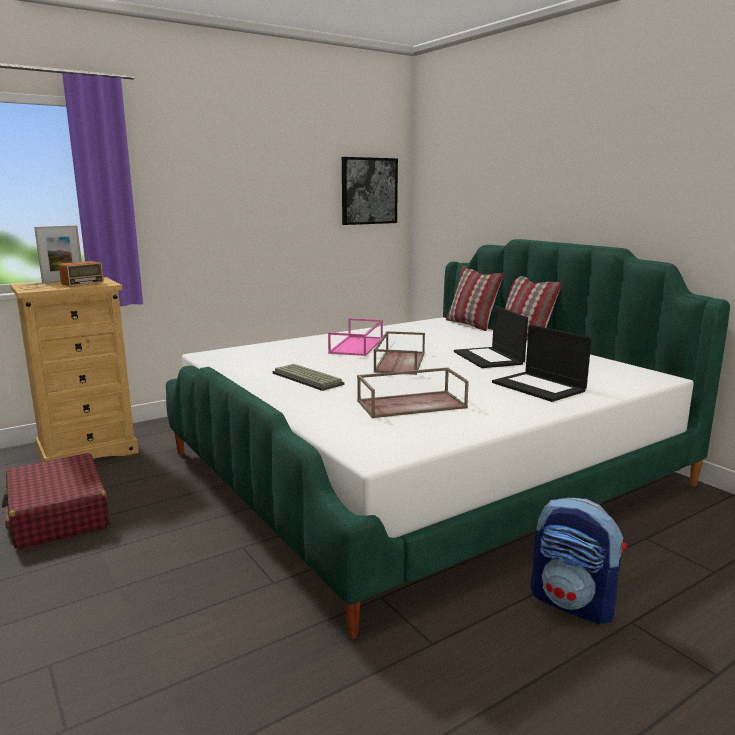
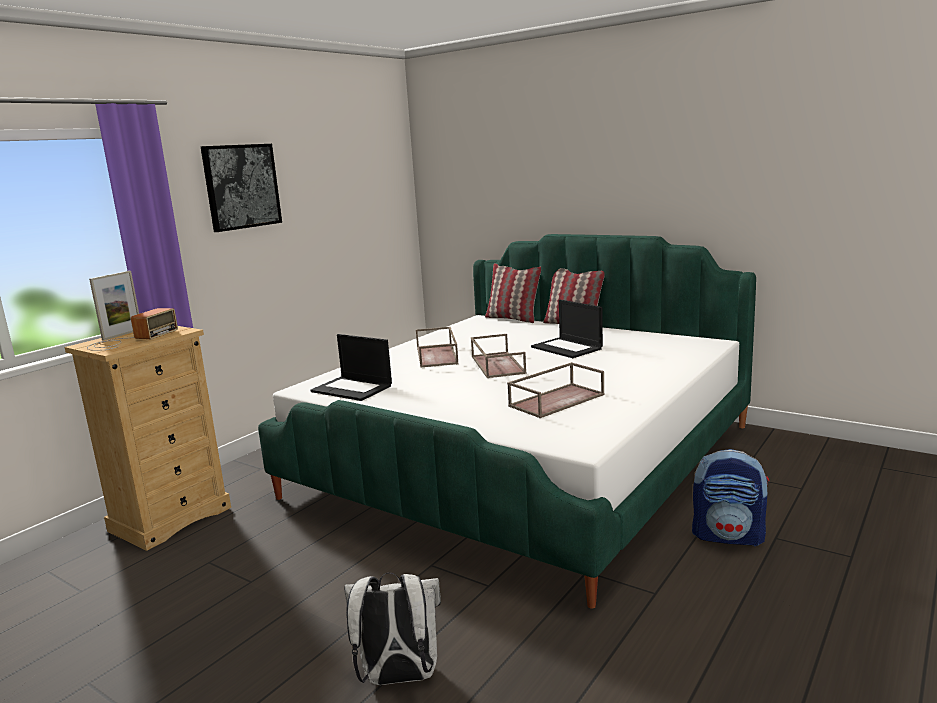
camera: 20 degrees left, 0 degrees up
red suitcase [2,453,110,550] -> none
keyboard [273,364,345,391] -> none
pink tray [328,318,383,356] -> brown tray [416,327,459,368]
picture [342,157,398,225] -> picture moved to [201,144,282,232]
laptop [492,325,592,402] -> laptop moved to [310,334,392,401]
none -> white backpack [344,572,441,685]

